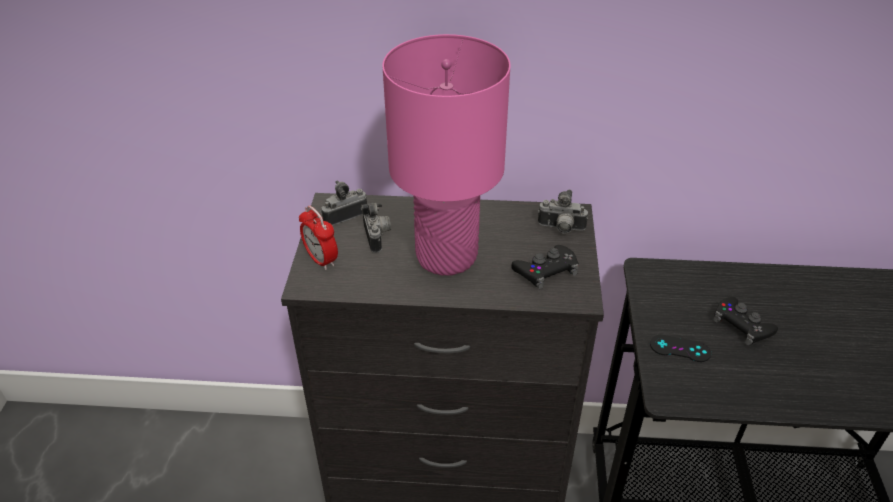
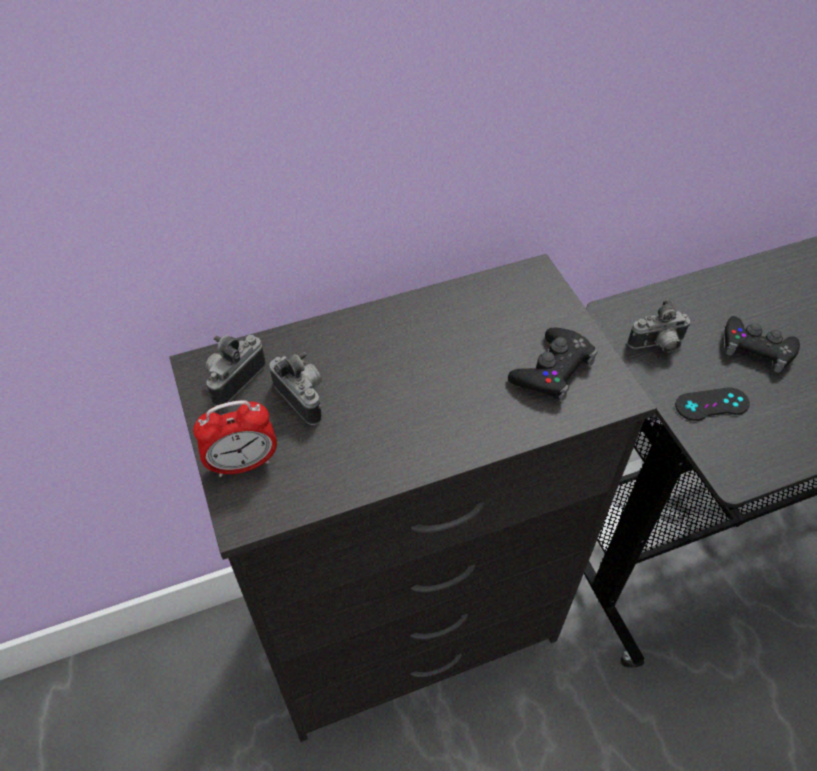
camera: 25 degrees left, 10 degrees up
alarm clock [299,206,338,270] -> alarm clock turned 45 degrees counterclockwise [193,400,277,477]
pink table lamp [382,34,510,276] -> none
camera [538,190,588,234] -> camera moved to [627,299,691,353]

